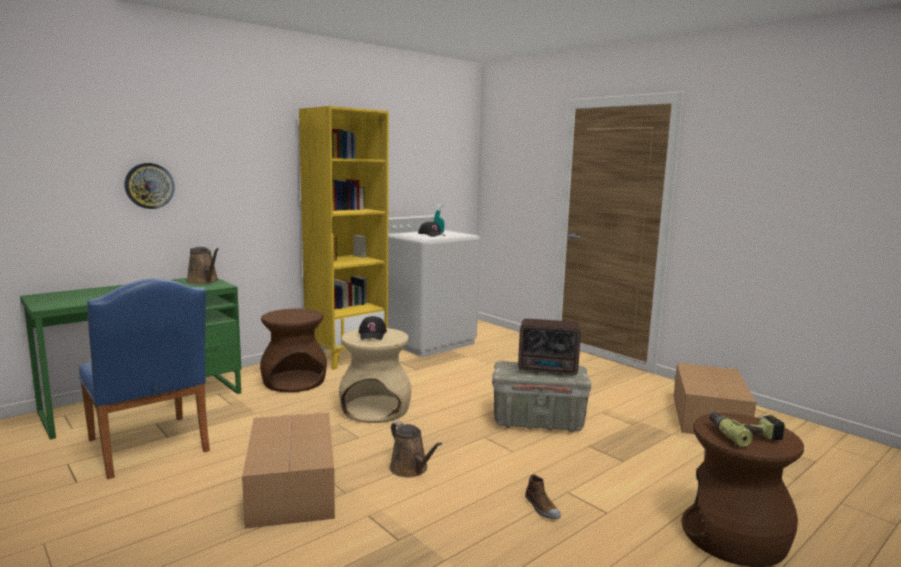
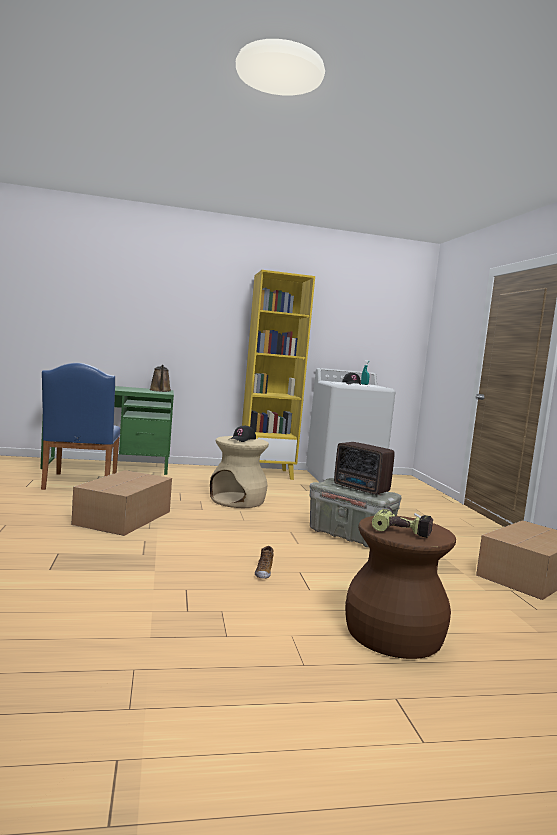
camera: 30 degrees right, 5 degrees down
wall clock [125,163,175,209] -> none
brown stool [260,309,327,392] -> none
brown watering can [389,421,442,477] -> none

